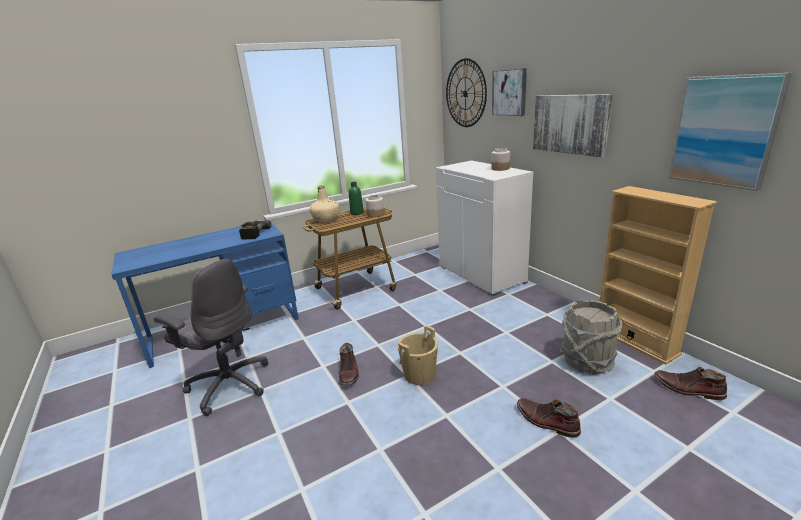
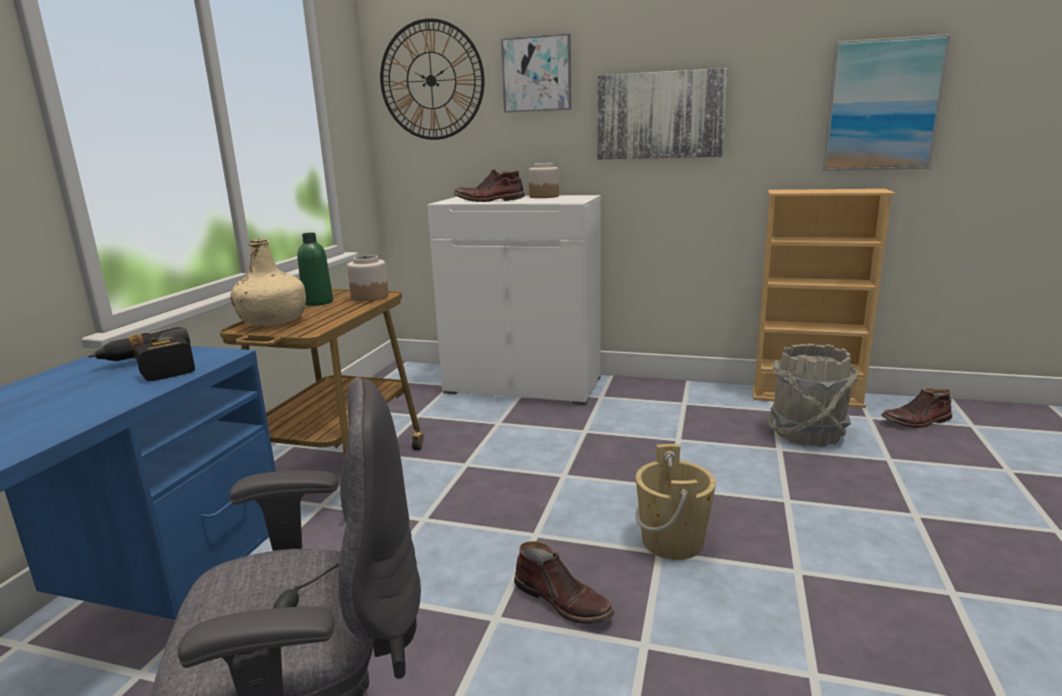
camera: 45 degrees left, 5 degrees down
brown boot [517,398,581,438] -> brown boot moved to [454,170,525,202]

